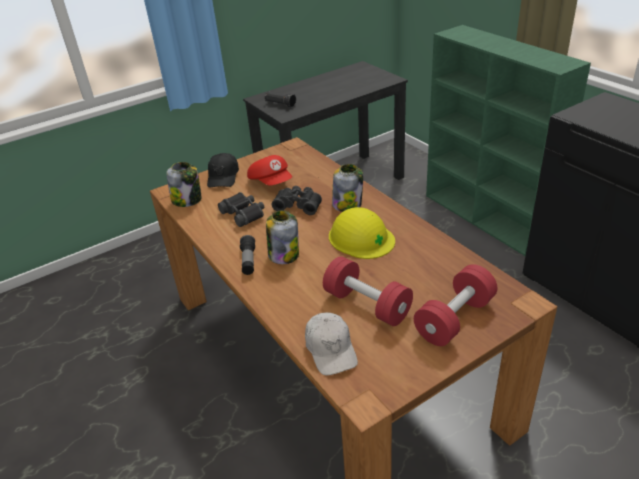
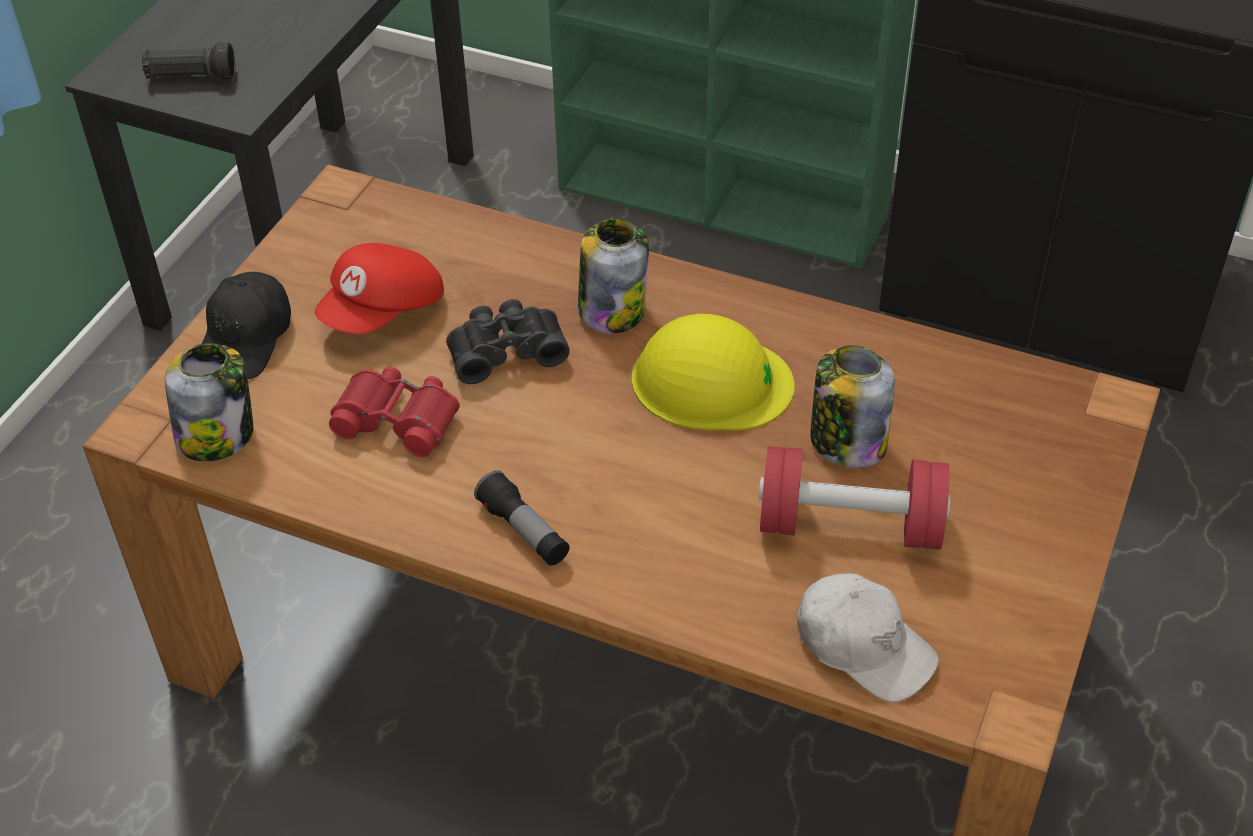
camera: 35 degrees left, 10 degrees up
black cap [207,153,239,187] -> black cap turned 45 degrees clockwise [202,272,291,379]
black binoculars [218,192,264,227] -> red binoculars [329,367,460,457]
red cap [247,155,292,186] -> red cap turned 105 degrees clockwise [315,243,444,334]
jar [266,210,299,264] -> jar moved to [810,345,895,468]
red dumbbell [414,264,497,346] -> none

